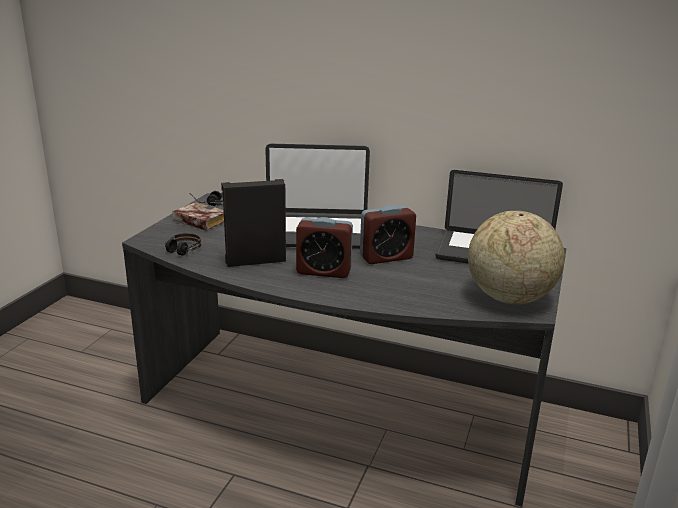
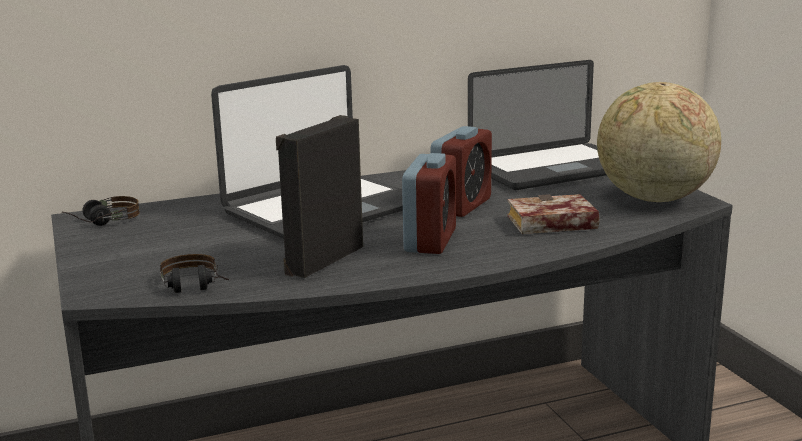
camera: 40 degrees left, 5 degrees down
book [173,202,224,231] -> book moved to [507,194,600,234]
alarm clock [296,217,353,278] -> alarm clock turned 45 degrees counterclockwise [402,153,456,254]

